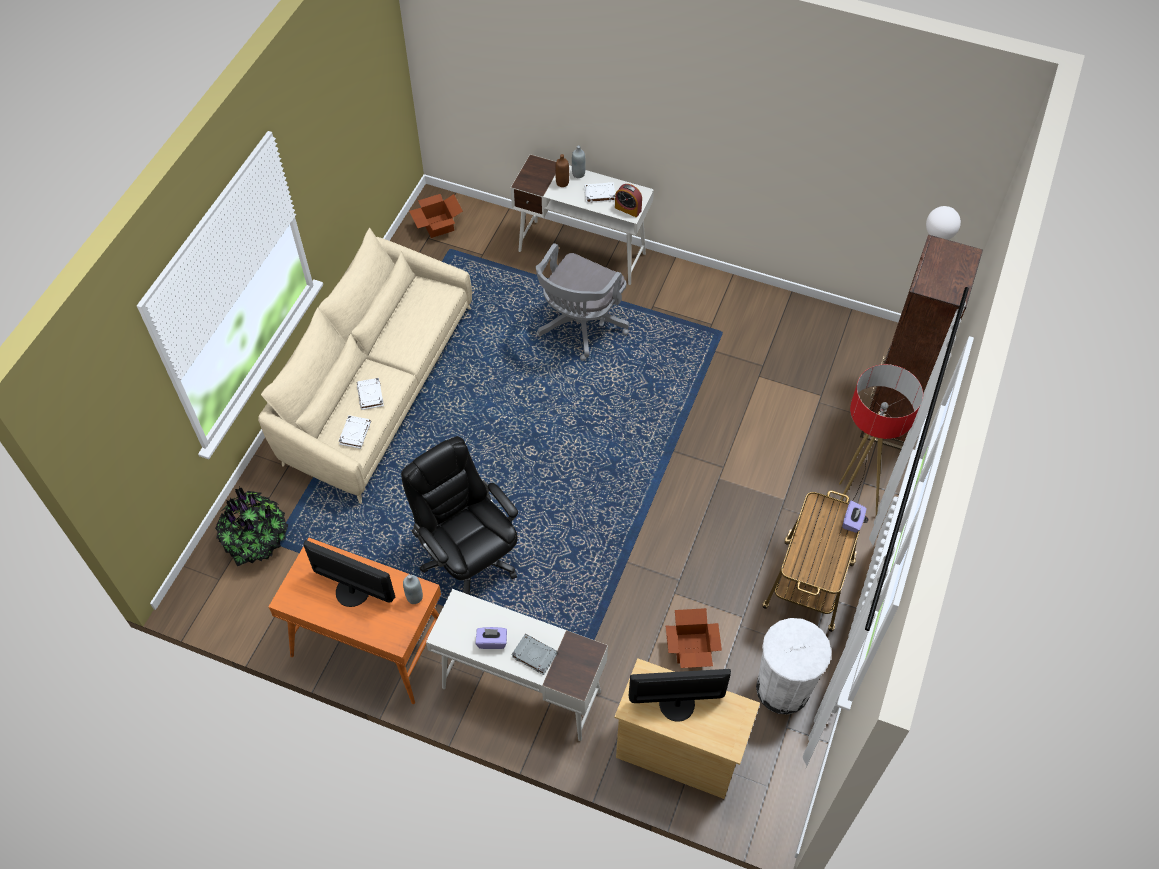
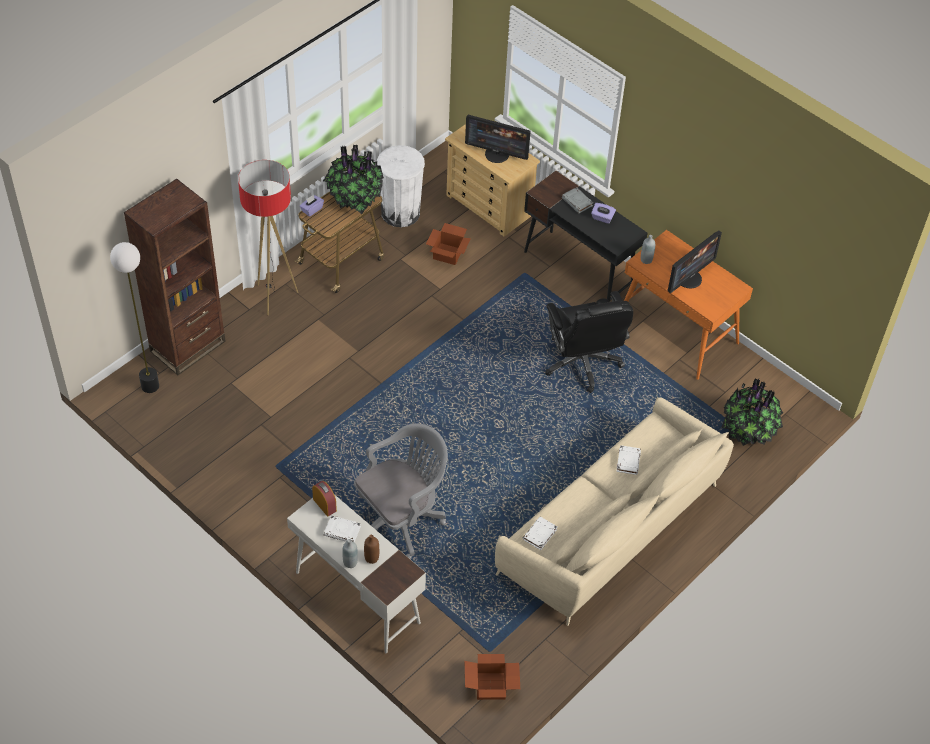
camera: 160 degrees left, 5 degrees down
monitor [303,540,395,607] -> monitor turned 90 degrees counterclockwise [667,230,722,293]
white book [338,415,371,449] -> white book moved to [523,516,557,550]
white desk [426,589,608,741] -> black desk [524,170,647,302]
none -> potted plant [323,144,384,214]

